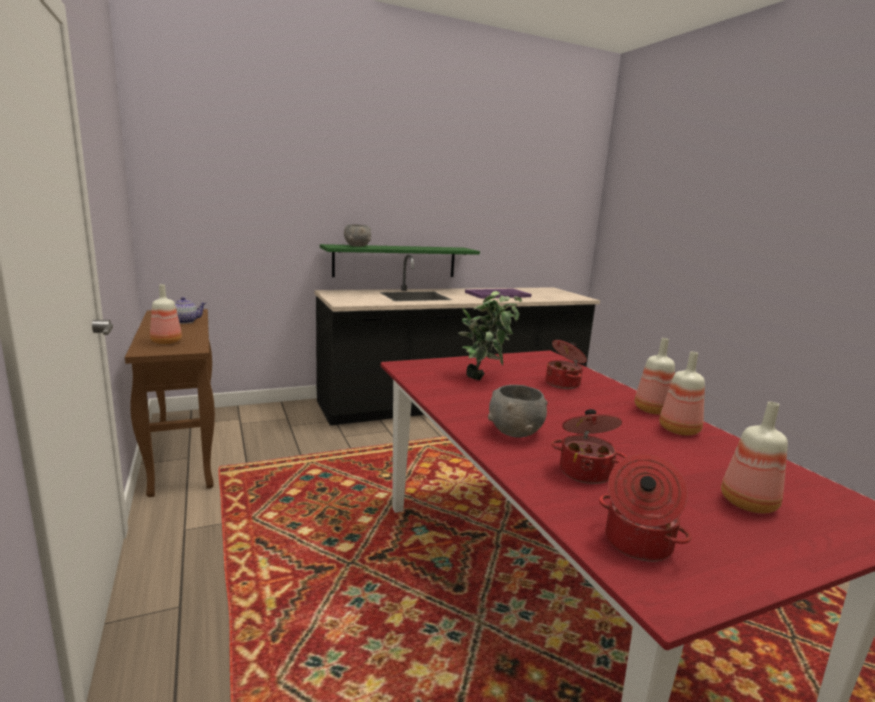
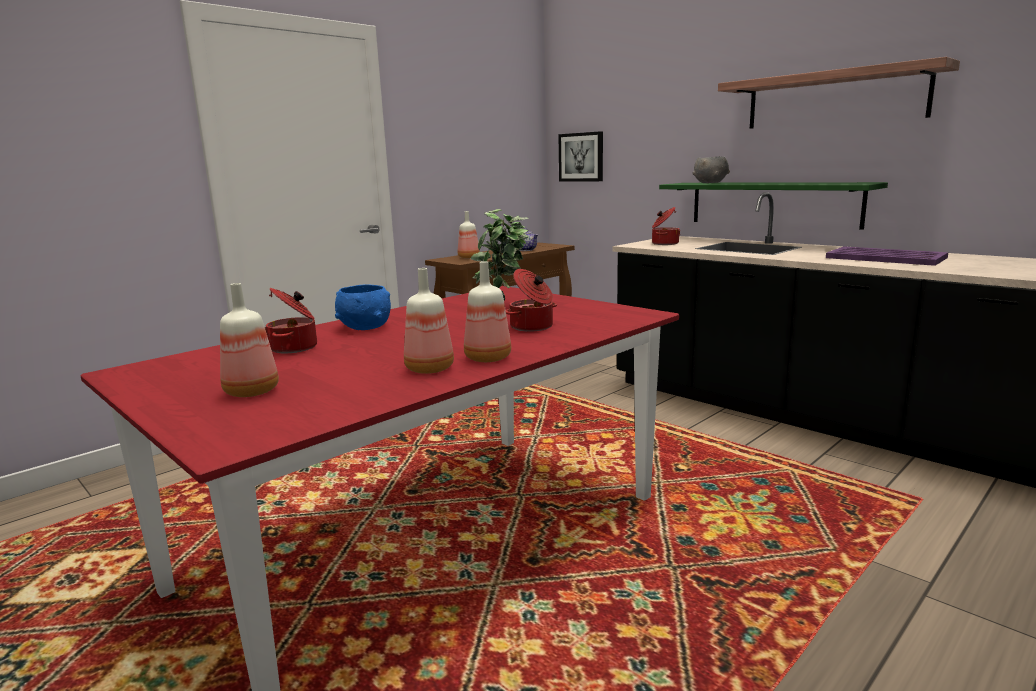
camera: 70 degrees right, 0 degrees up
grey bowl [488,385,547,438] -> blue bowl [335,284,391,330]
cooking pot [599,454,692,562] -> cooking pot moved to [652,207,681,245]
none -> picture [558,131,603,182]
none -> shelf [718,57,960,129]

